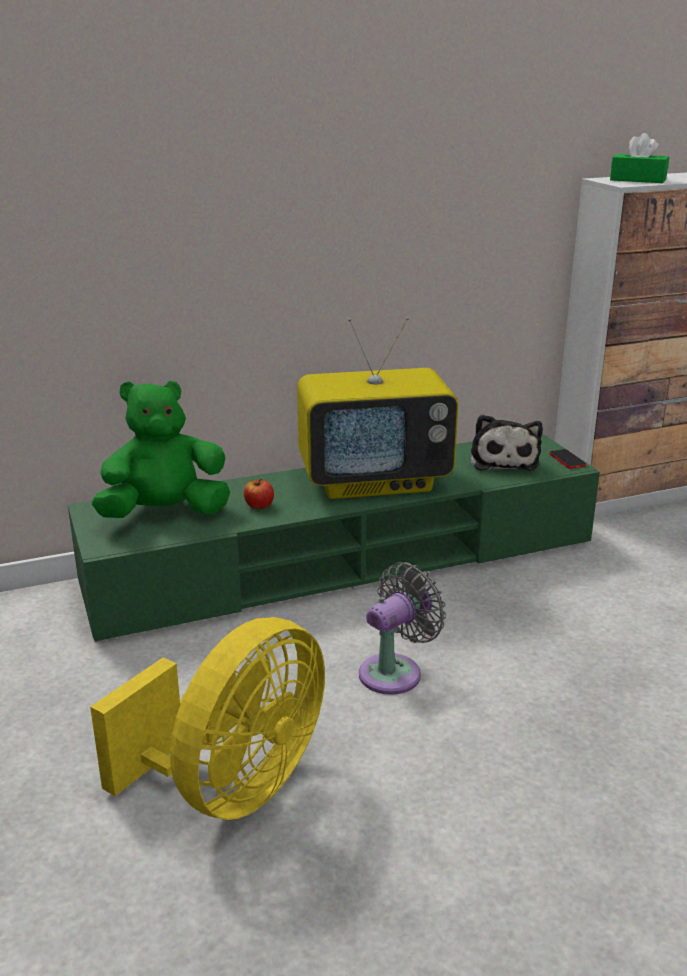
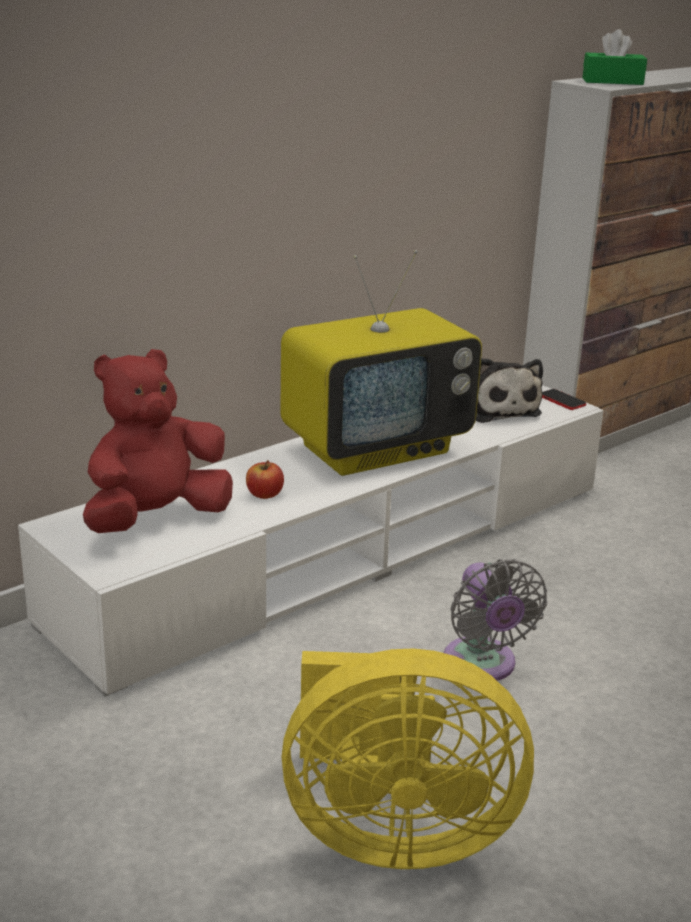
camera: 20 degrees left, 0 degrees up
green tv stand [68,433,600,643] -> white tv stand [18,385,604,697]
yellow fan [90,617,325,820] -> yellow fan turned 75 degrees clockwise [282,648,534,869]
green plush toy [91,380,230,518] -> red plush toy [83,349,233,533]
grey fan [359,562,446,695] -> grey fan turned 135 degrees clockwise [443,559,547,681]

